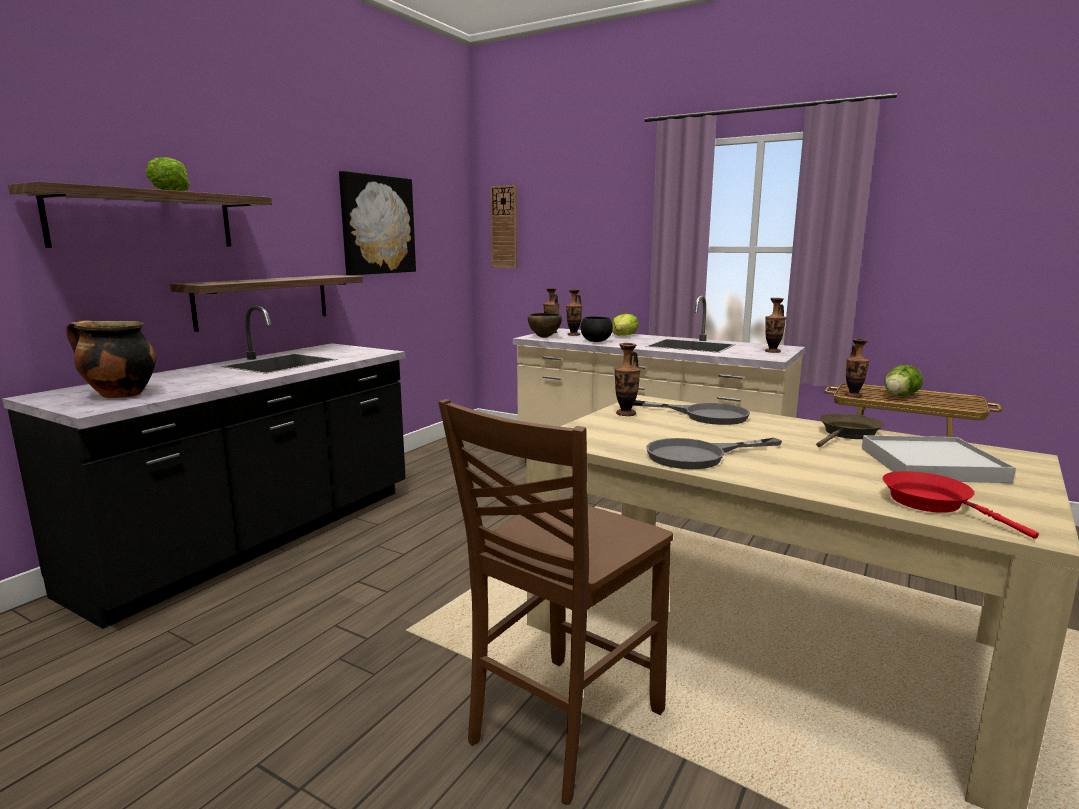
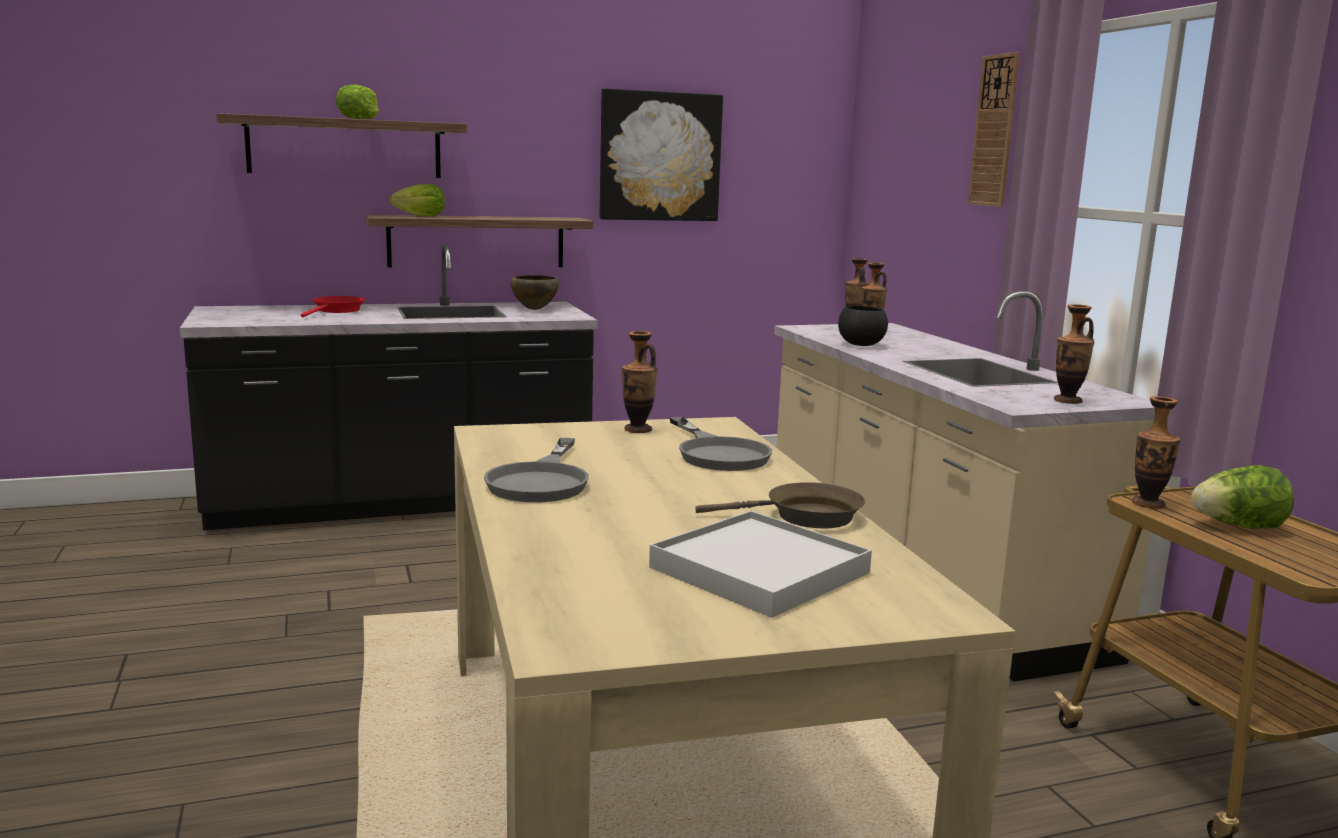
camera: 40 degrees right, 0 degrees up
cooking pot [66,320,156,398] -> none
brown chair [438,399,673,805] -> none
wall clock [490,185,517,268] -> wall clock moved to [968,52,1020,207]
brown bowl [528,313,562,338] -> brown bowl moved to [511,275,559,310]
lettuce [612,314,639,336] -> lettuce moved to [390,184,445,216]
grey frying pan [646,438,782,469] -> grey frying pan turned 105 degrees counterclockwise [484,438,589,502]
red frying pan [883,471,1039,539] -> red frying pan moved to [301,296,366,318]

